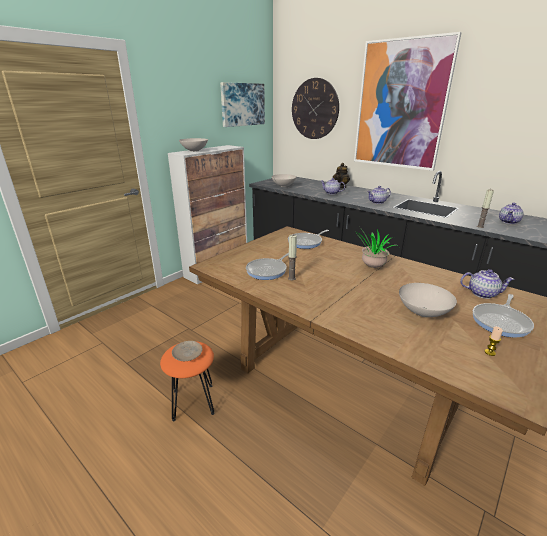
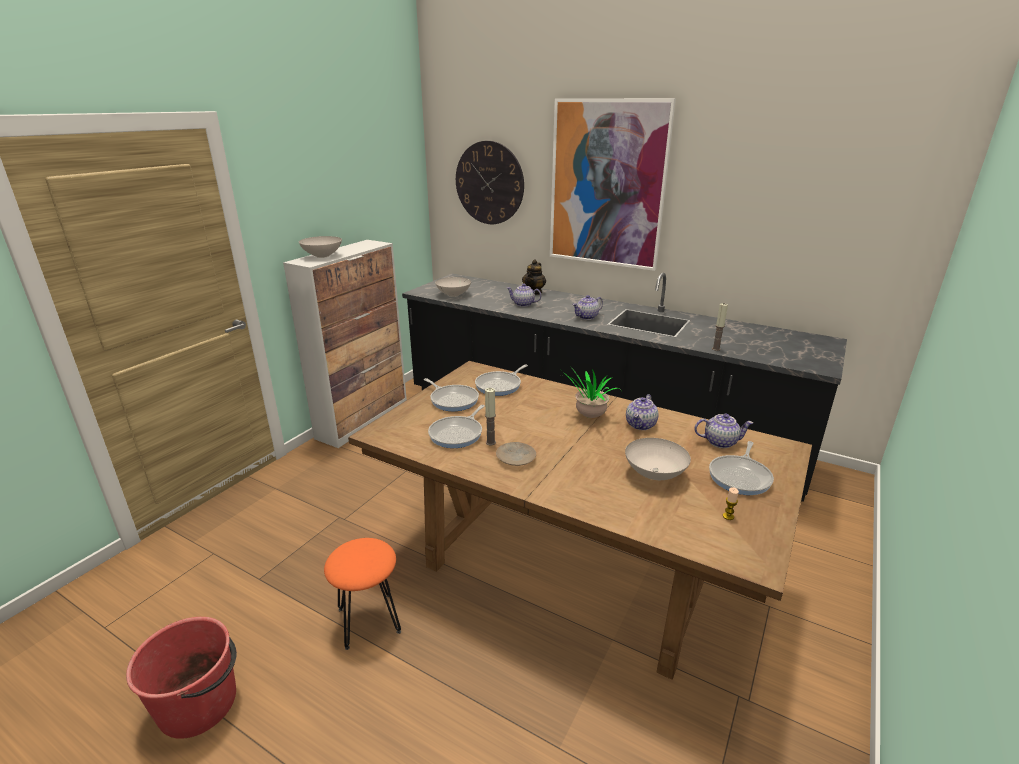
camera: 10 degrees left, 0 degrees up
beige plate [172,341,203,361] -> beige plate moved to [496,442,536,466]
picture [220,82,265,127] -> none
teapot [499,203,524,224] -> teapot moved to [626,394,658,430]
none -> red bucket [126,617,237,739]
none -> frying pan [424,378,479,411]

